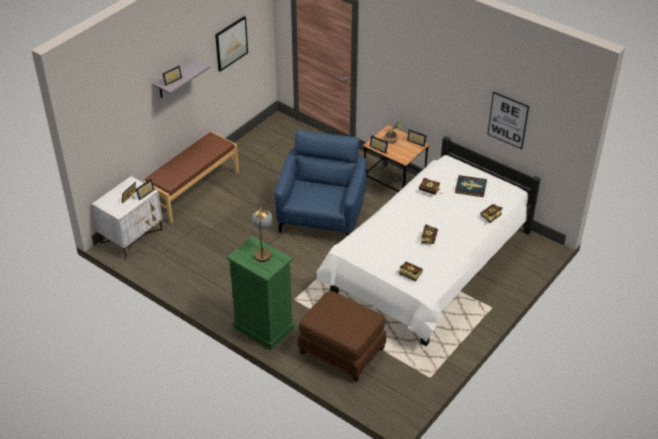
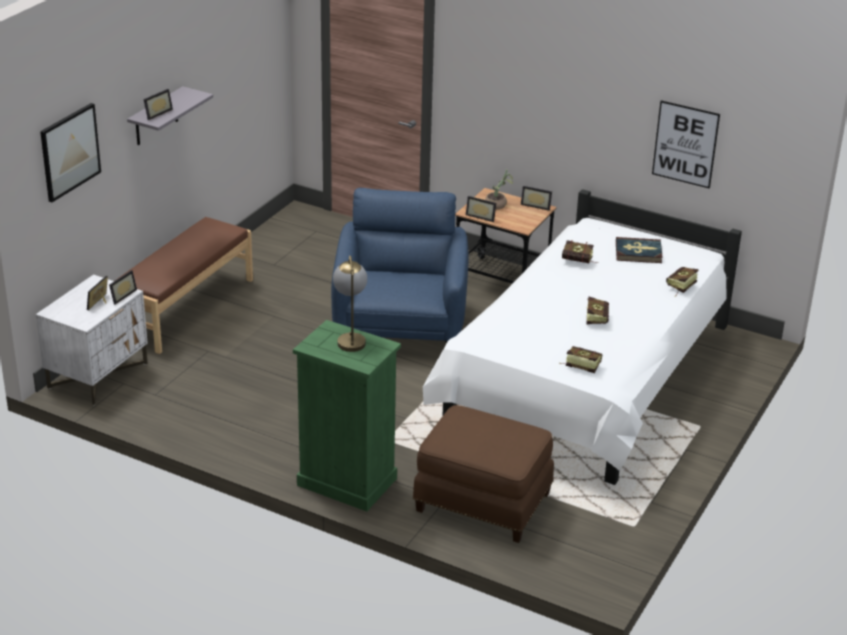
camera: 10 degrees left, 10 degrees down
picture [215,16,248,72] -> picture moved to [40,103,101,202]

